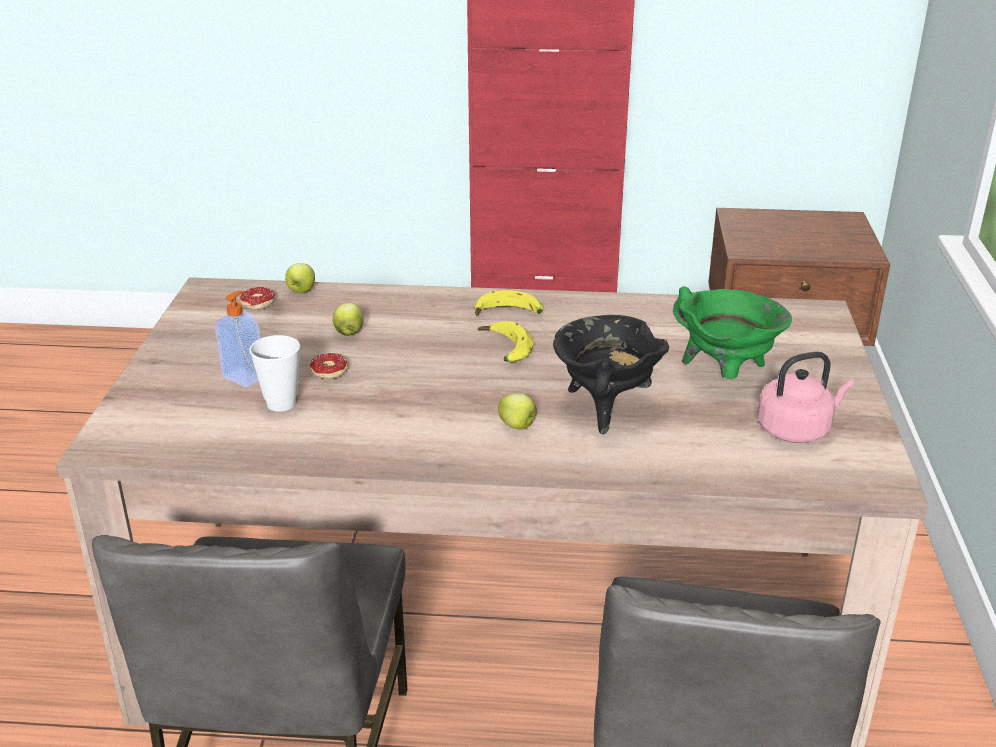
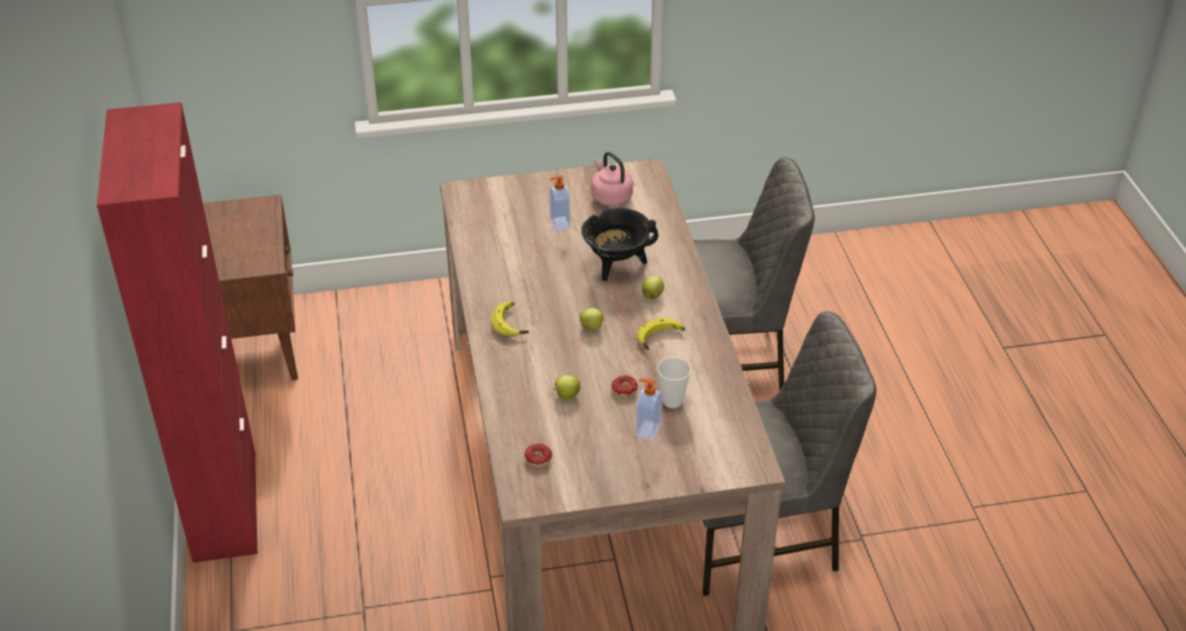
camera: 105 degrees left, 10 degrees up
apple [285,263,315,293] -> apple moved to [579,308,606,330]
banana [477,321,534,362] -> banana moved to [637,318,685,350]
green cooking pot [673,286,792,379] -> soap dispenser [549,176,570,231]

